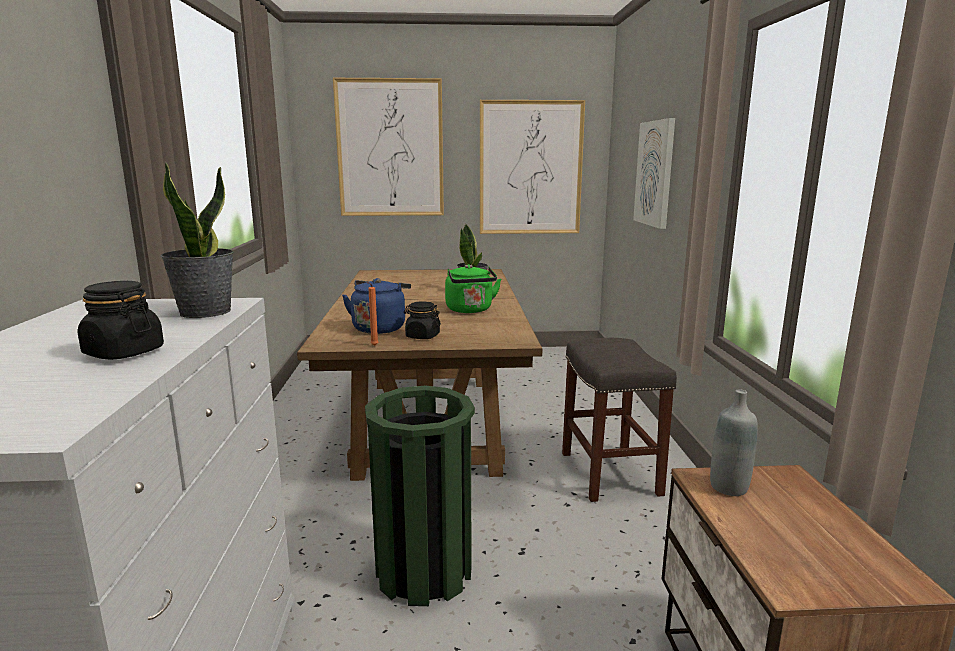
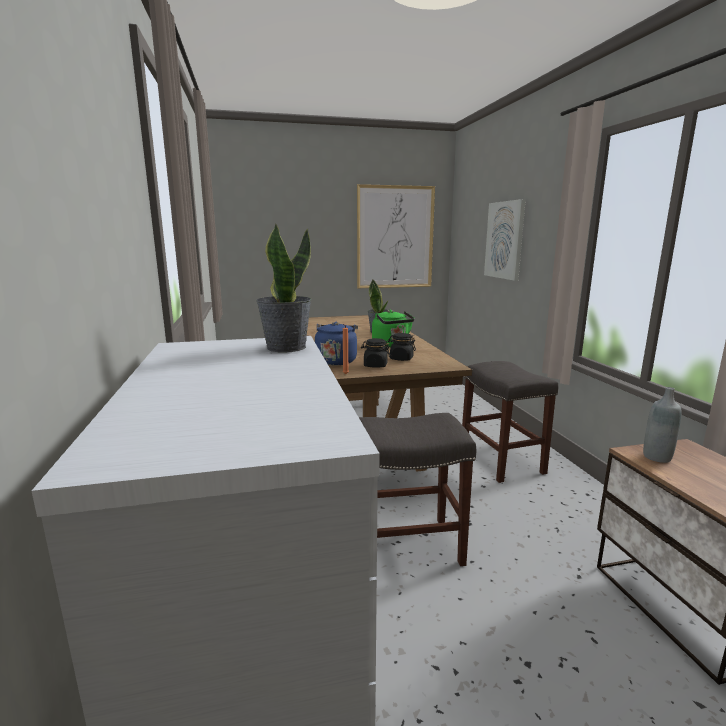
camera: 10 degrees left, 0 degrees up
black jar [78,281,164,360] -> black jar moved to [388,333,416,361]
picture [333,78,444,216] -> none
green trash can [365,385,475,606] -> grey stool [359,413,476,566]

